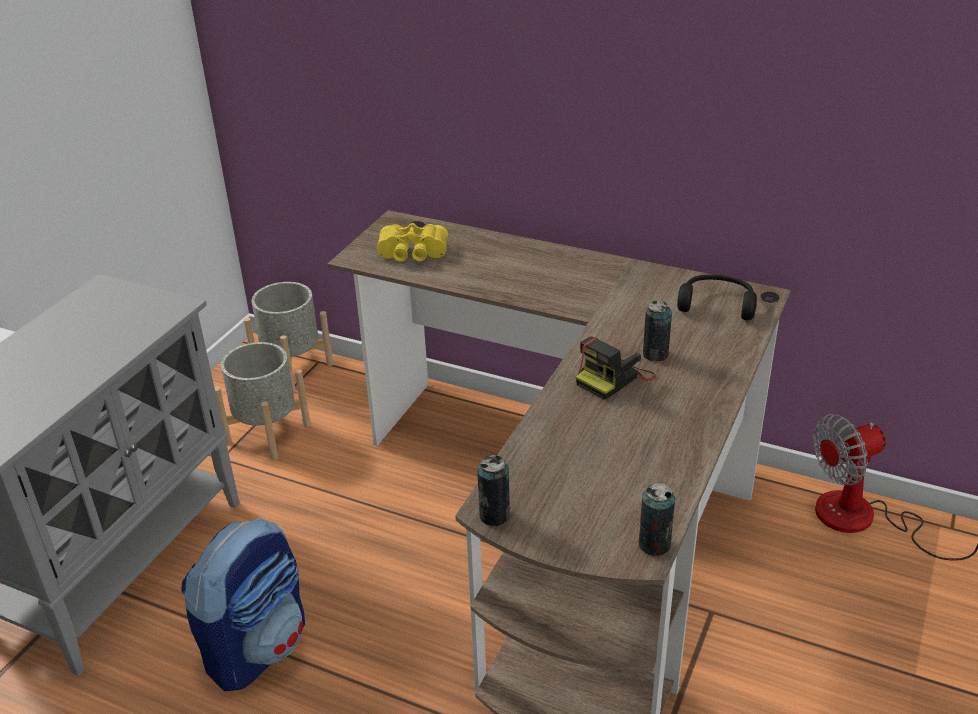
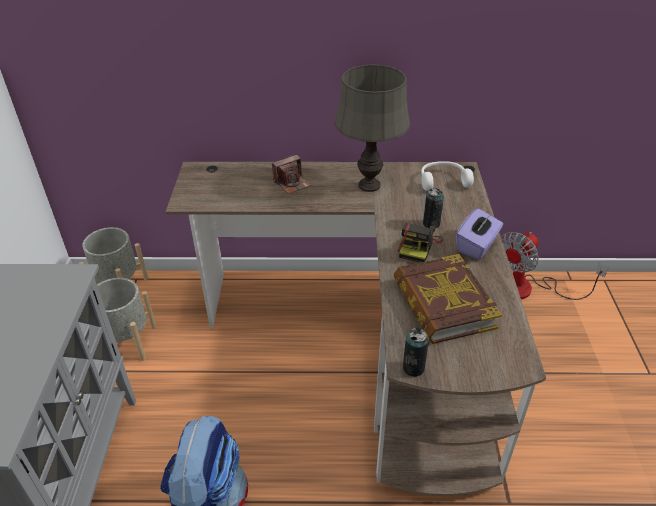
camera: 25 degrees left, 5 degrees up
yellow binoculars [376,223,448,262] -> none
can [639,483,675,556] -> none
black headphones [677,275,757,320] -> white headphones [421,161,474,191]
none -> camera [272,154,311,194]
none -> grey table lamp [335,64,410,192]
none -> book [394,254,502,344]
none -> purple tissue box [456,208,503,260]

